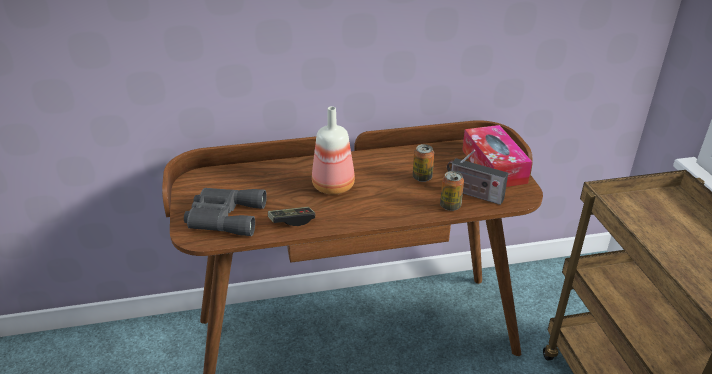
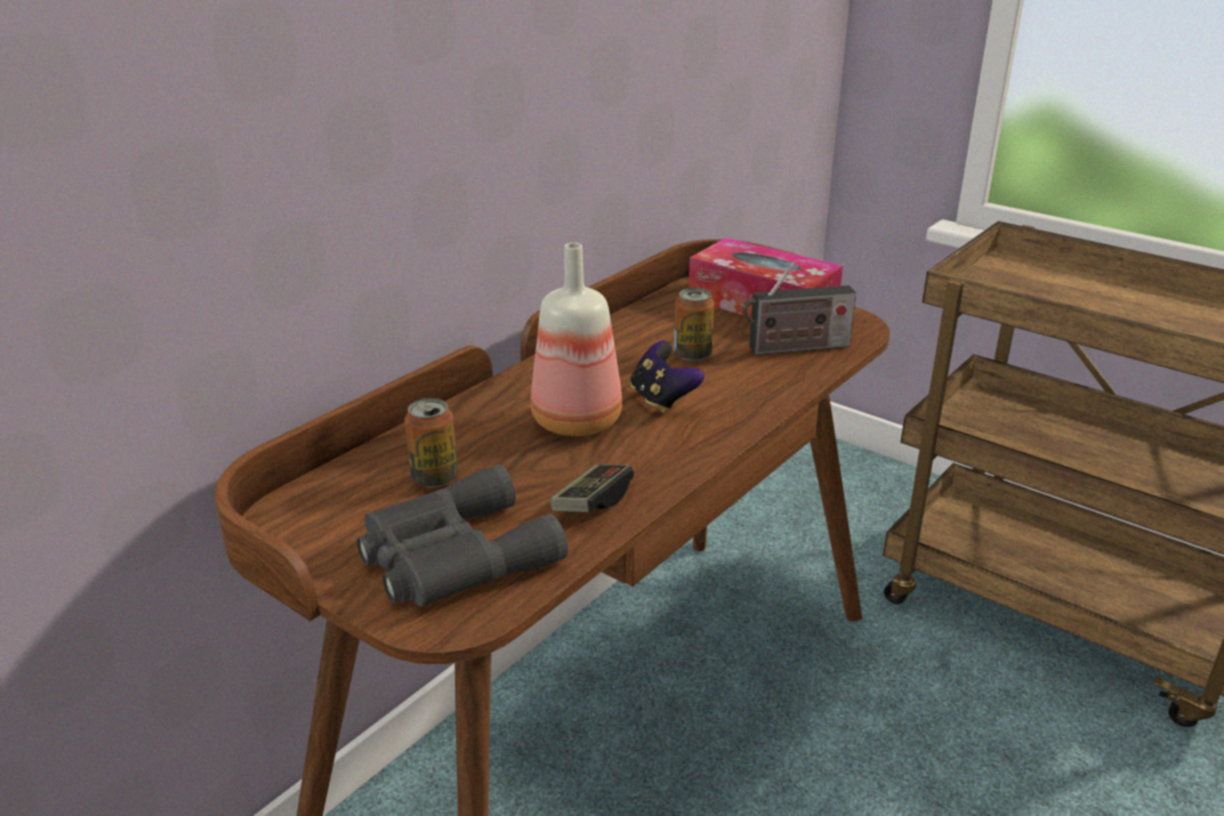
camera: 40 degrees left, 5 degrees down
can [440,171,464,211] -> can moved to [404,398,458,488]
none -> game controller [630,341,704,413]

